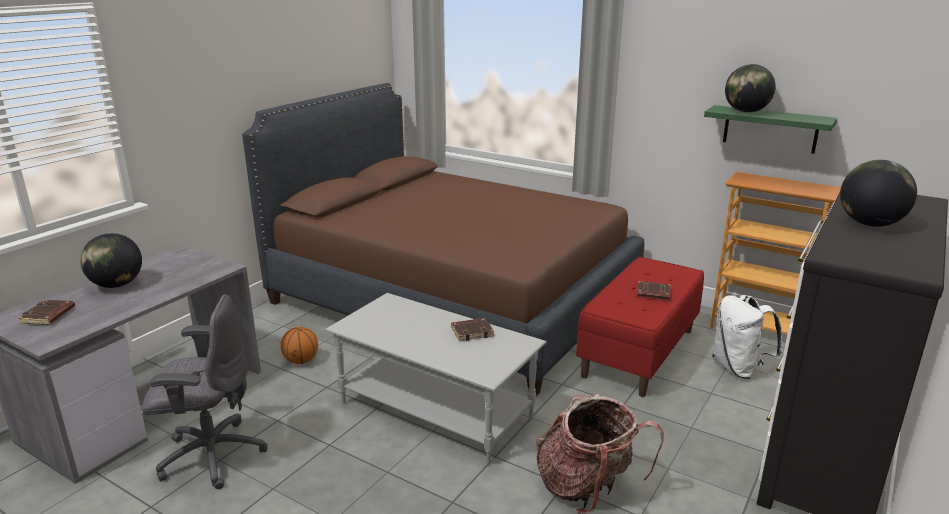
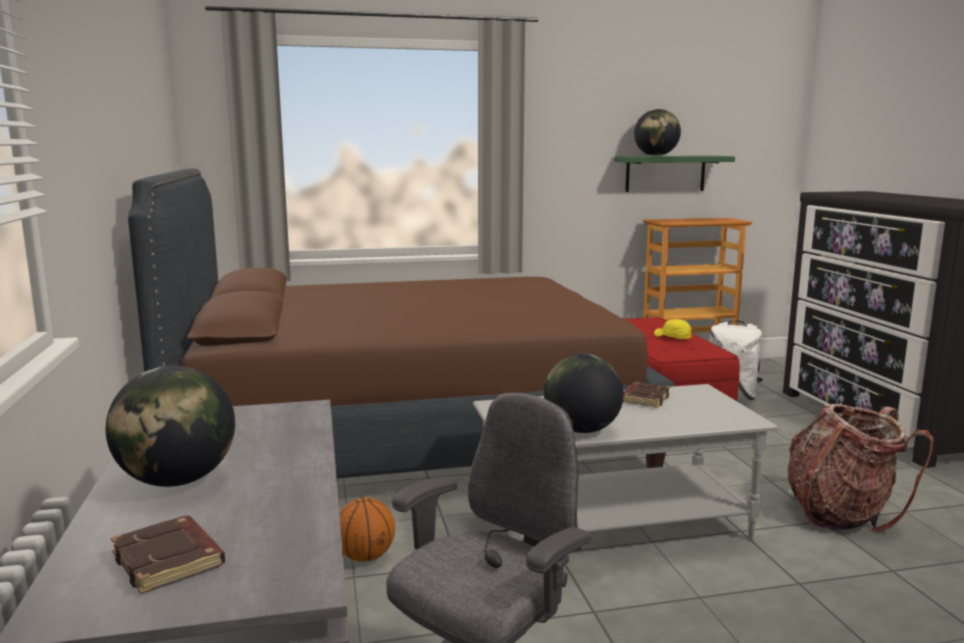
camera: 45 degrees left, 10 degrees down
brown book [637,281,671,300] -> yellow cap [654,319,692,339]
globe [840,160,917,227] -> globe moved to [544,354,624,433]

